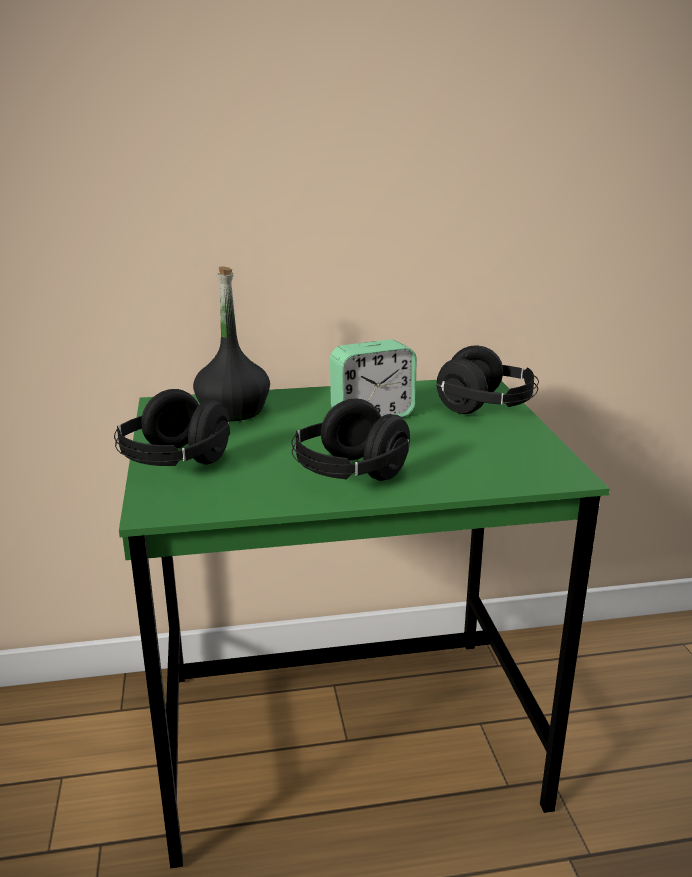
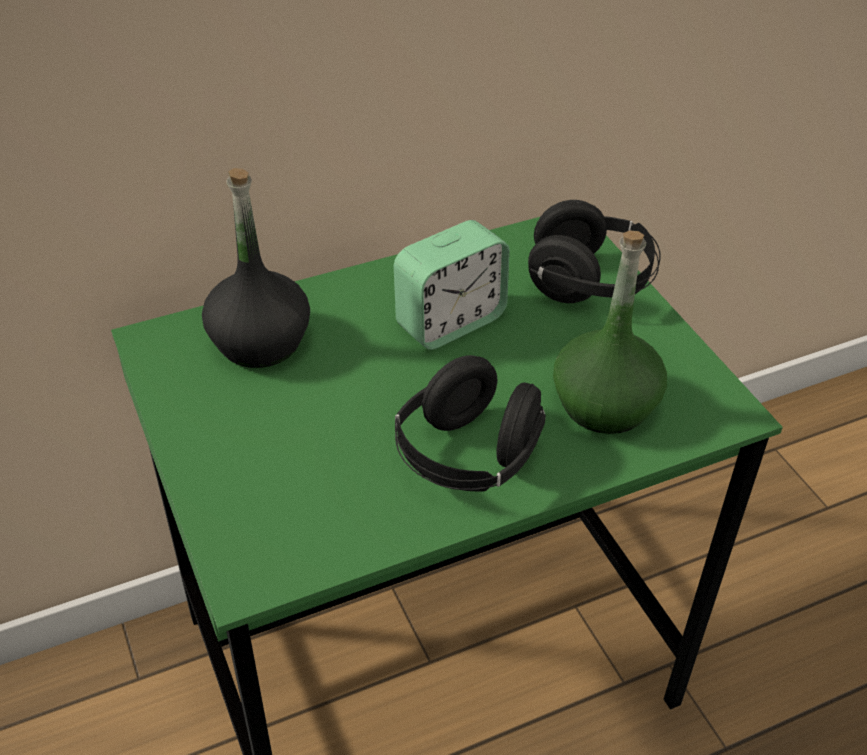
camera: 15 degrees left, 20 degrees up
black headphones [114,389,230,466] -> none
none -> green bottle [553,230,667,434]

